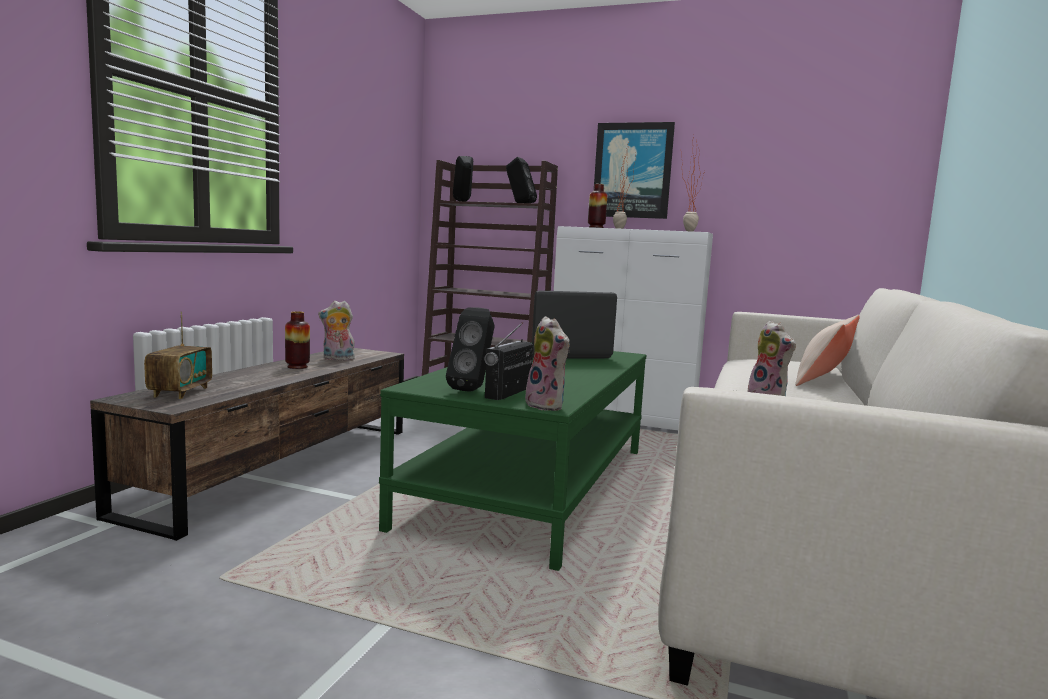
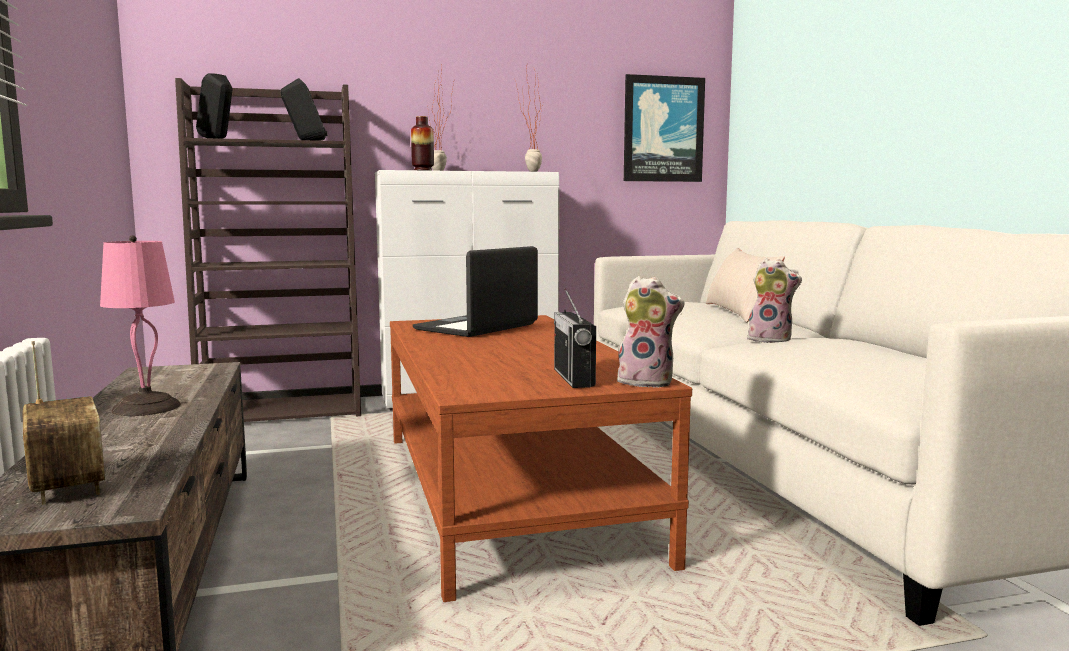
camera: 35 degrees left, 0 degrees up
vase [285,311,310,369] -> pink table lamp [100,235,181,416]
plush toy [318,301,355,361] -> none
green coffee table [379,342,646,571] -> brown coffee table [390,315,692,602]
black speaker [446,307,495,392] -> none
picture [594,122,675,219] -> picture moved to [624,74,705,182]

